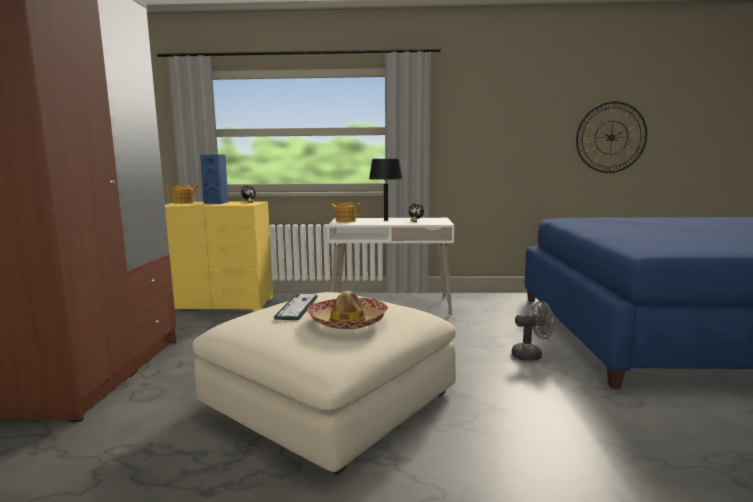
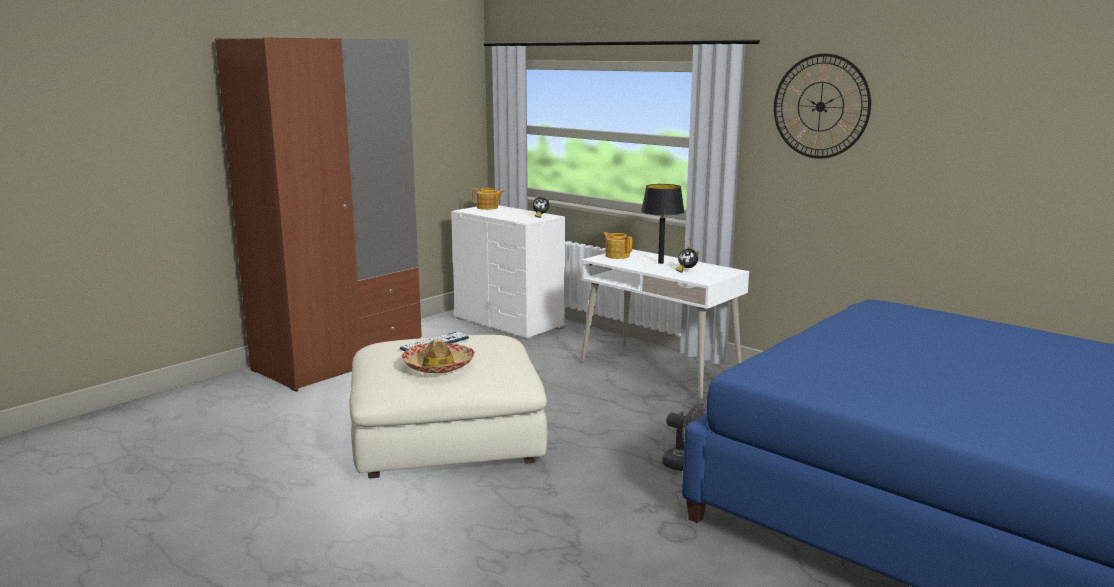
camera: 40 degrees right, 5 degrees up
yellow dresser [165,201,273,311] -> white dresser [451,205,565,340]
blue speaker [200,154,228,204] -> none
wall clock [576,101,647,173] -> wall clock moved to [774,54,871,159]

